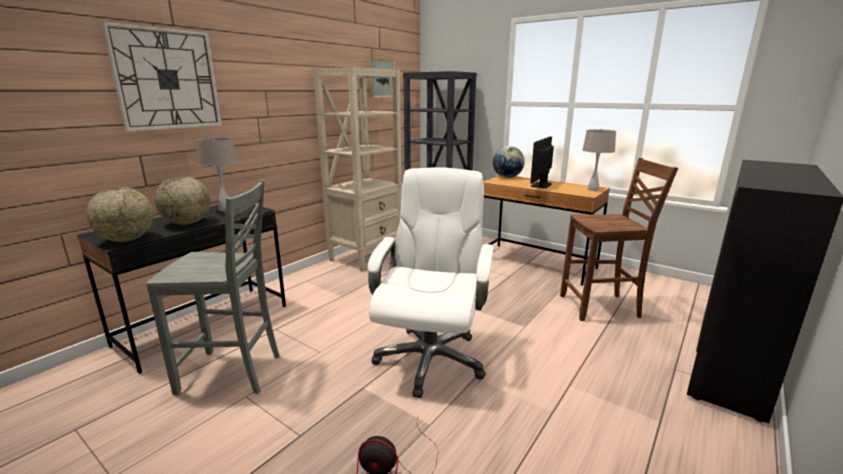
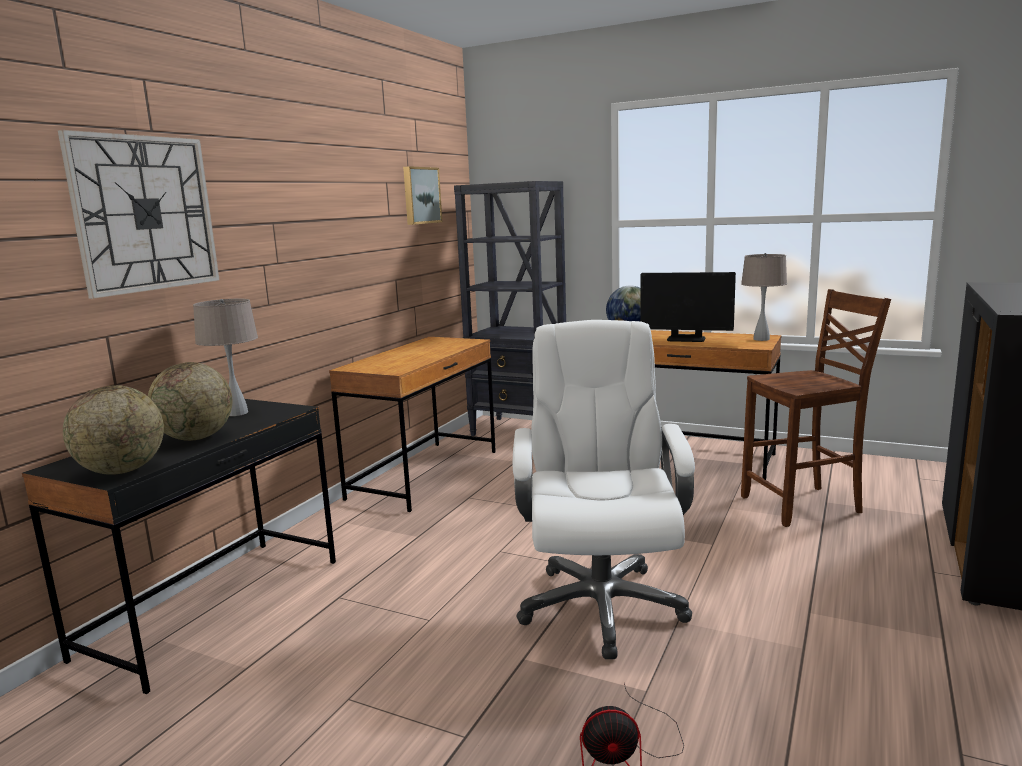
camera: 10 degrees left, 5 degrees down
grey chair [146,180,279,395] -> none
beige bookcase [313,67,402,271] -> brown desk [329,337,496,512]
monitor [530,136,554,188] -> monitor turned 90 degrees counterclockwise [640,272,736,342]

